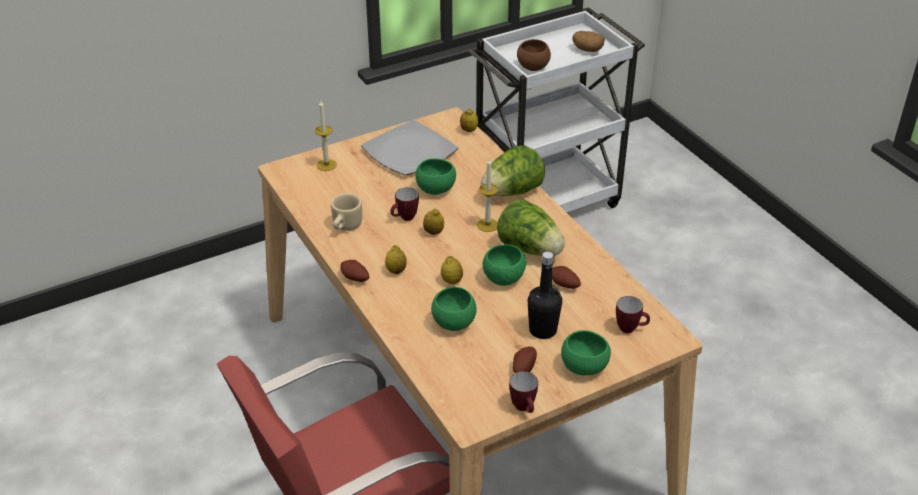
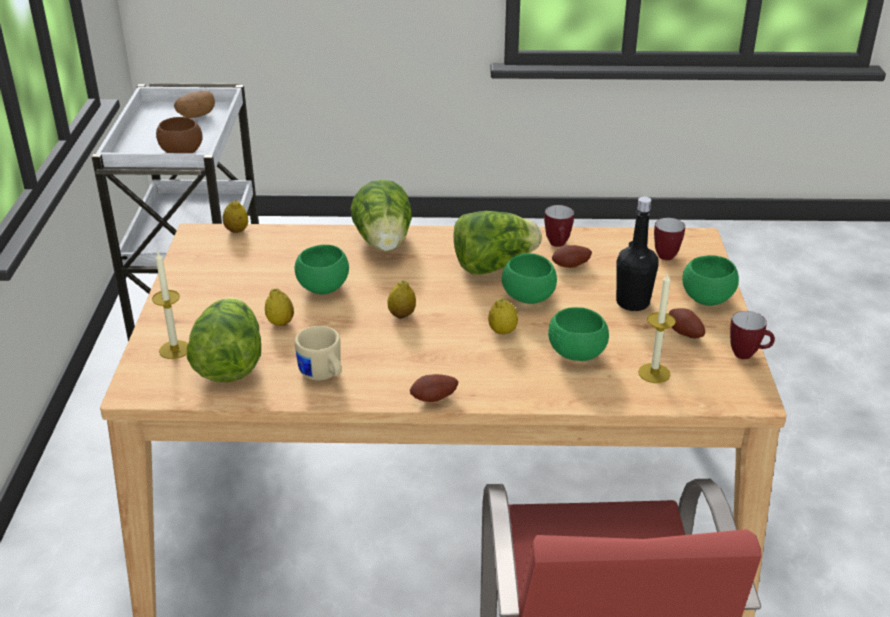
camera: 60 degrees left, 5 degrees down
plate [361,120,458,175] -> none
lemon [385,245,407,274] -> lemon moved to [265,288,294,326]
mug [390,187,419,221] -> mug moved to [544,205,574,247]
candle [477,159,498,232] -> candle moved to [638,273,676,383]
none -> lettuce [187,297,261,382]

